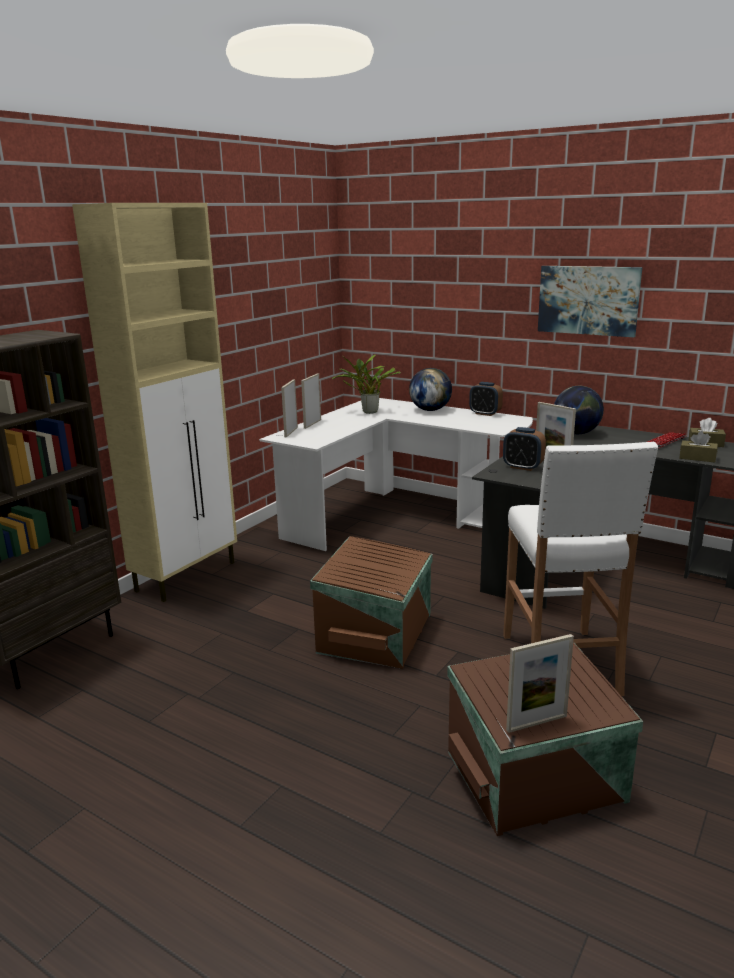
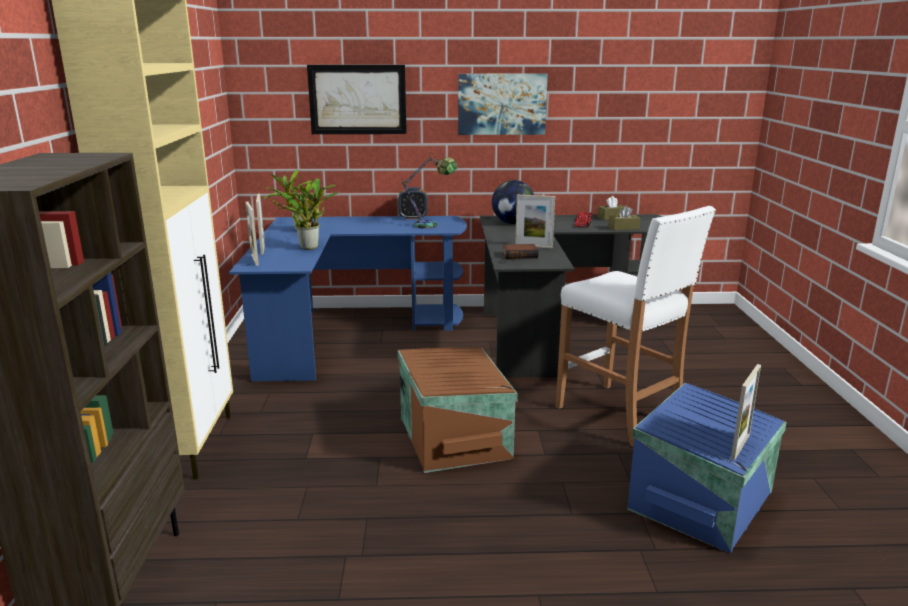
camera: 35 degrees left, 0 degrees up
white desk [259,398,533,551] -> blue desk [229,216,467,381]
globe [409,368,452,411] -> none
brown storage box [447,642,643,836] -> blue storage box [627,383,787,554]
alarm clock [503,427,546,471] -> book [502,244,538,259]
none -> potted plant [279,178,339,250]
none -> picture [307,65,407,134]
none -> table lamp [401,153,457,229]

